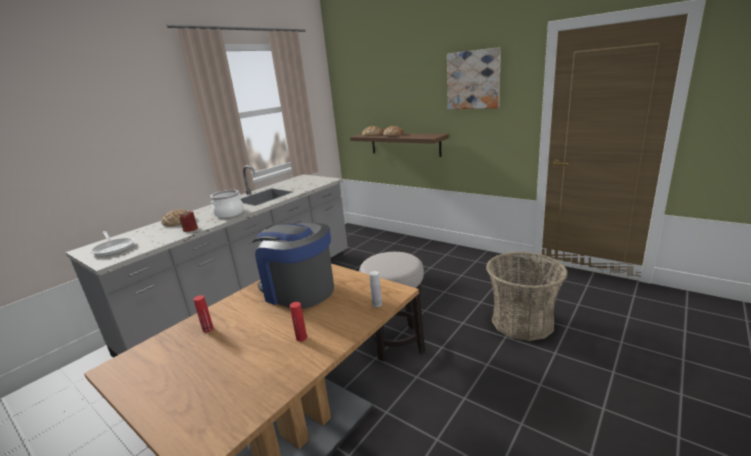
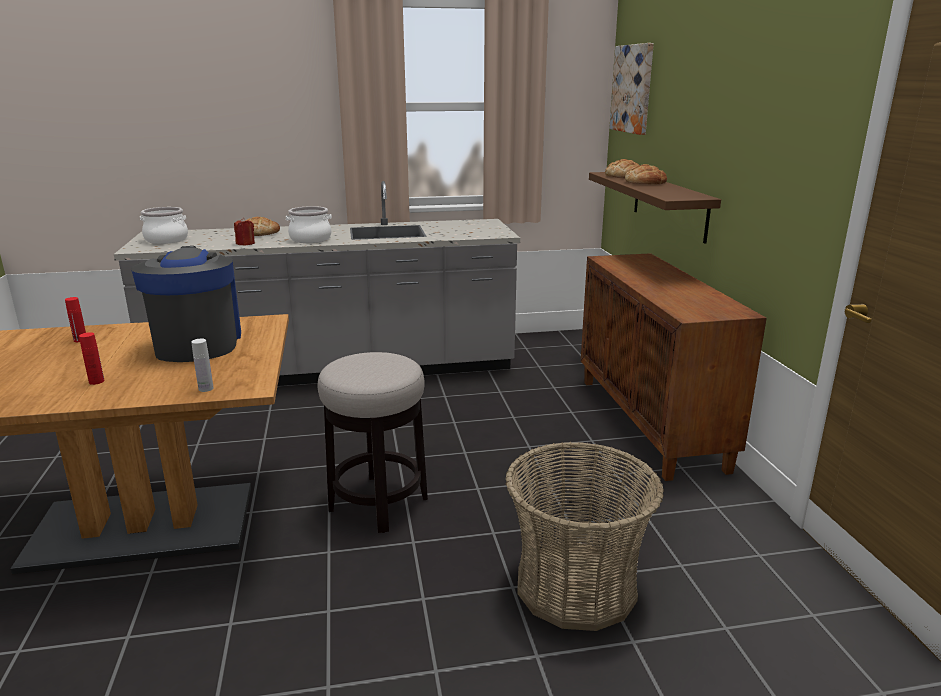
camera: 40 degrees right, 0 degrees up
frying pan [90,231,135,256] -> cooking pot [140,207,188,244]
picture [447,47,501,109] -> picture moved to [610,43,654,135]
none -> brown cabinet [581,253,767,481]

